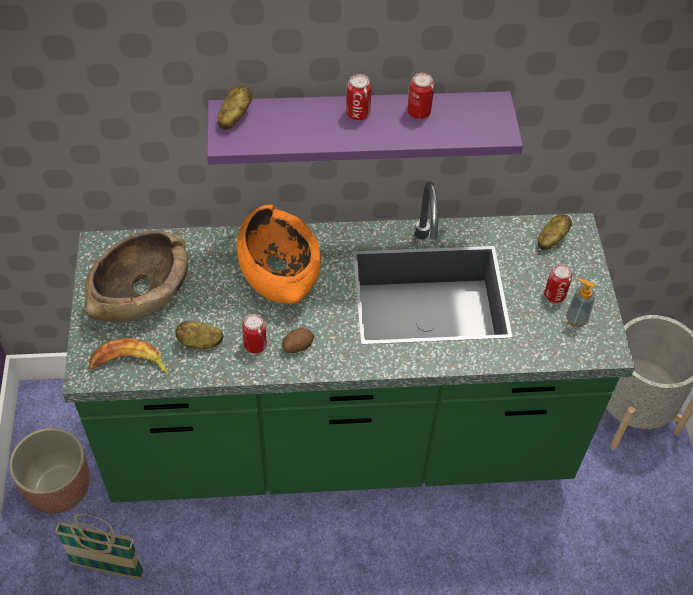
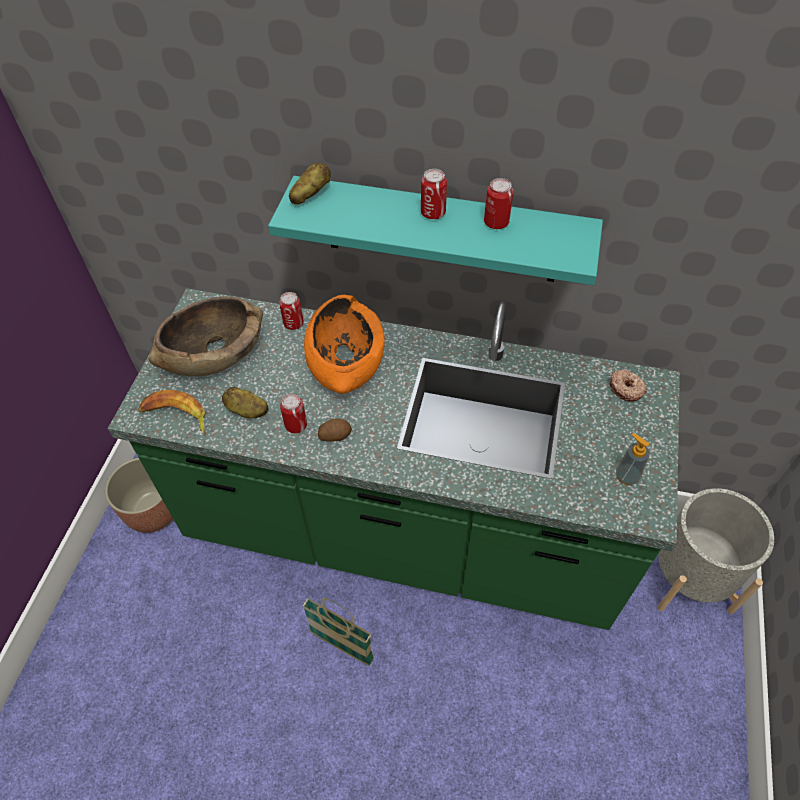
camera: 20 degrees right, 0 degrees up
basket [55,514,144,579] -> basket moved to [302,598,374,666]
purple shelf [207,91,523,164] -> turquoise shelf [268,176,603,285]
potato [538,214,572,250] -> donut [610,369,647,402]
can [544,264,572,303] -> can moved to [279,292,304,330]

